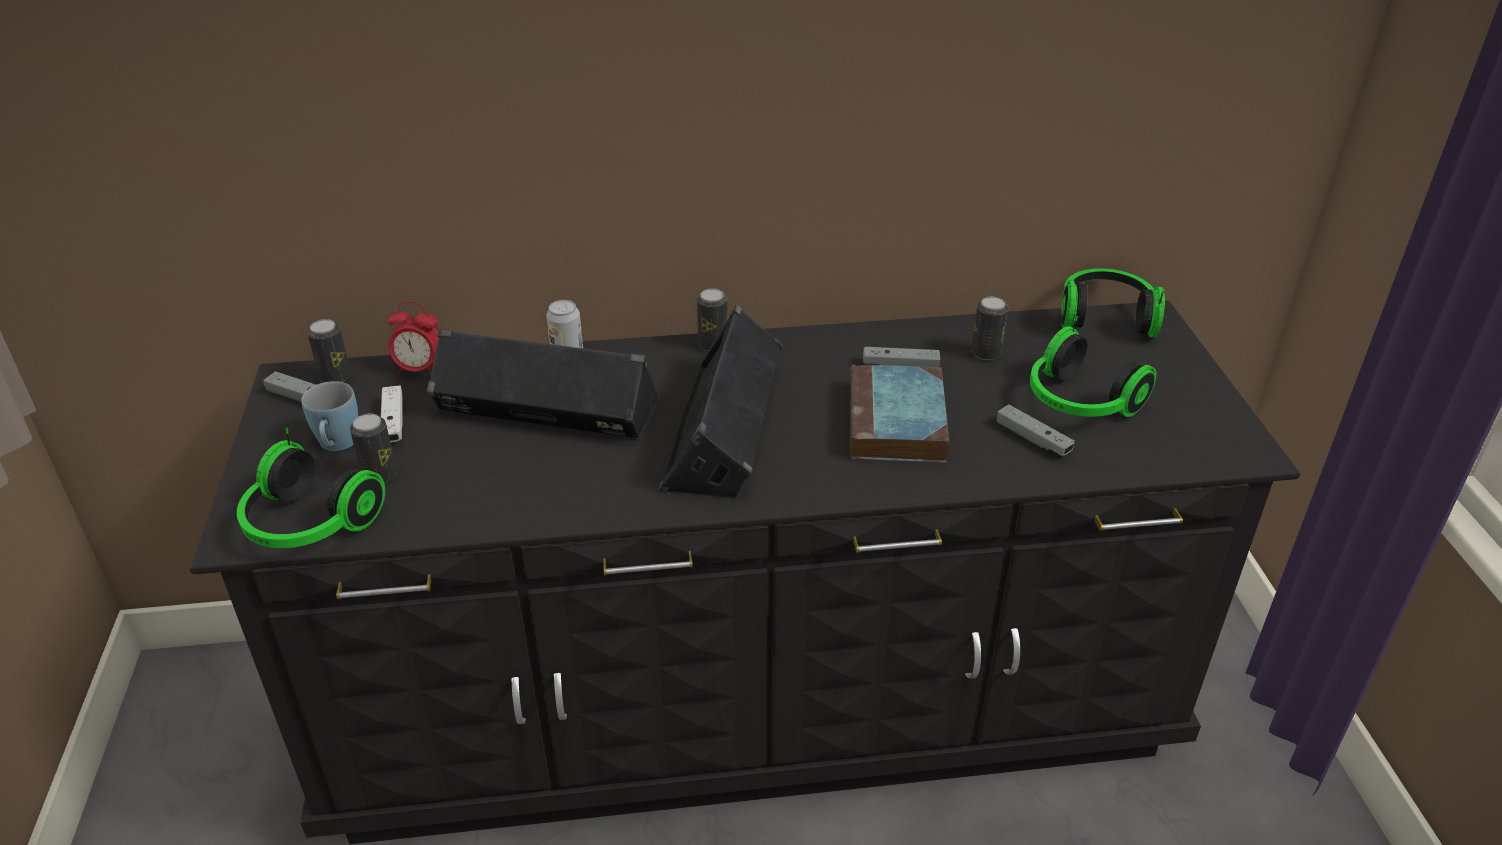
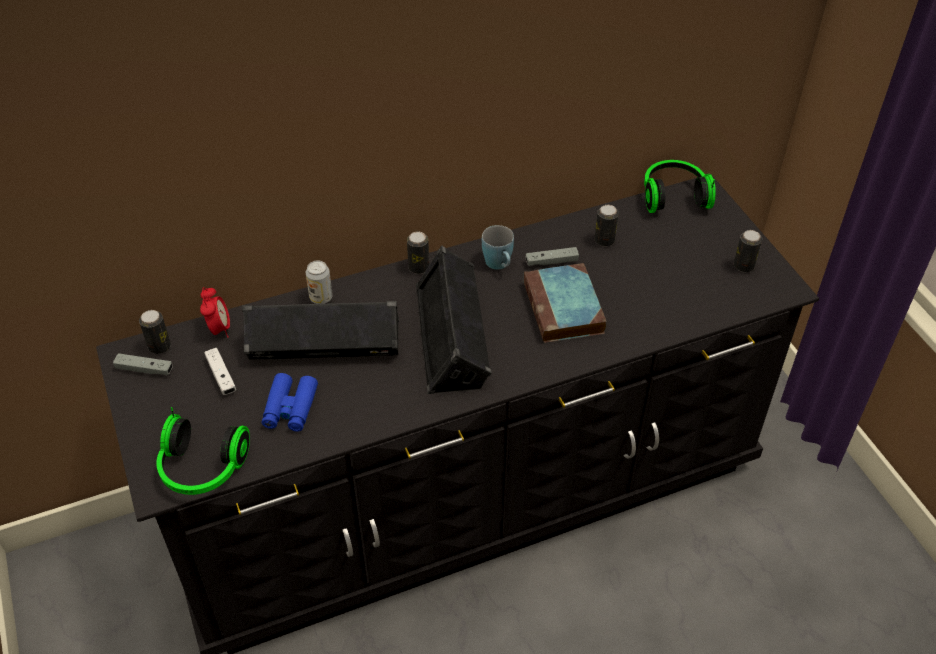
camera: 15 degrees left, 10 degrees up
blue mug [302,381,358,451] -> blue mug moved to [482,225,514,270]
can [350,414,397,483] -> can moved to [734,230,762,272]
alarm clock [388,301,439,375] -> alarm clock turned 90 degrees counterclockwise [200,287,230,338]
grey game controller [996,405,1075,456] -> none
headphones [1030,315,1156,417] -> none
none -> blue binoculars [262,373,318,432]

